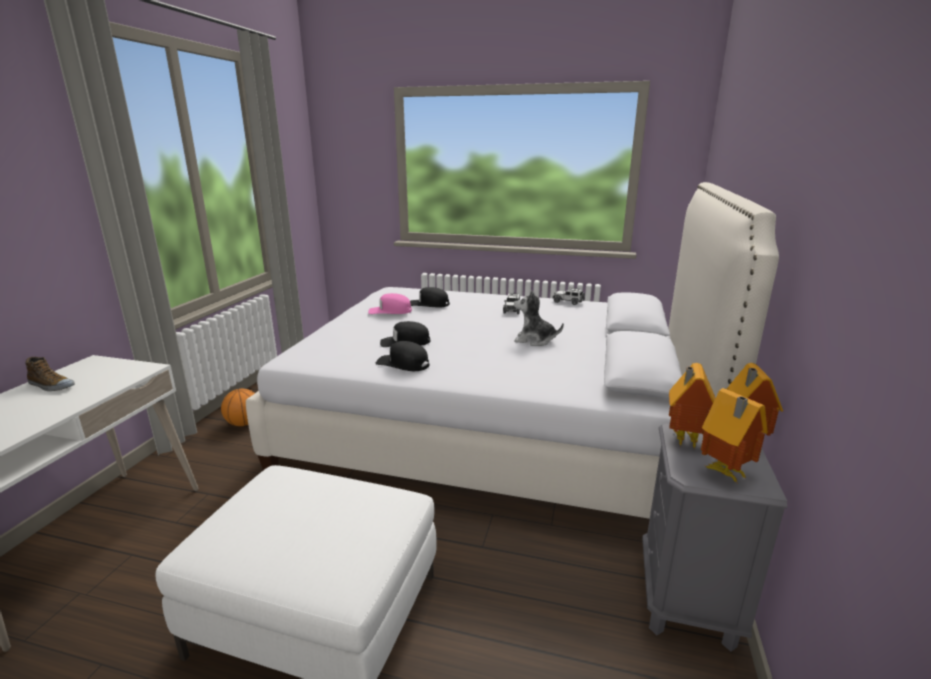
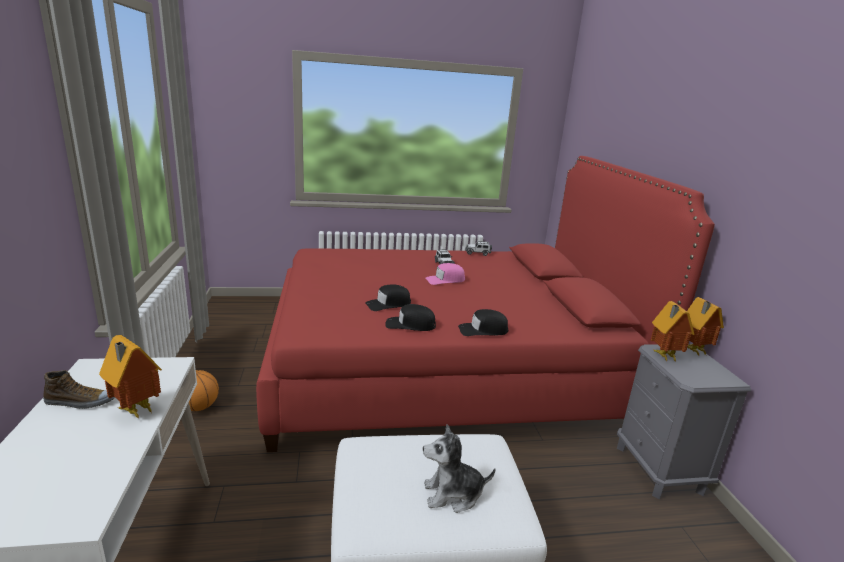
camera: 25 degrees left, 0 degrees up
white bed [246,182,779,519] -> red bed [256,156,715,452]
pink cap [368,293,412,314] -> pink cap moved to [425,263,465,285]
black cap [410,287,450,308] -> black cap moved to [458,309,508,336]
plush toy [514,290,564,346] -> plush toy moved to [423,424,495,513]
toy house [701,388,768,484] -> toy house moved to [99,335,162,419]

